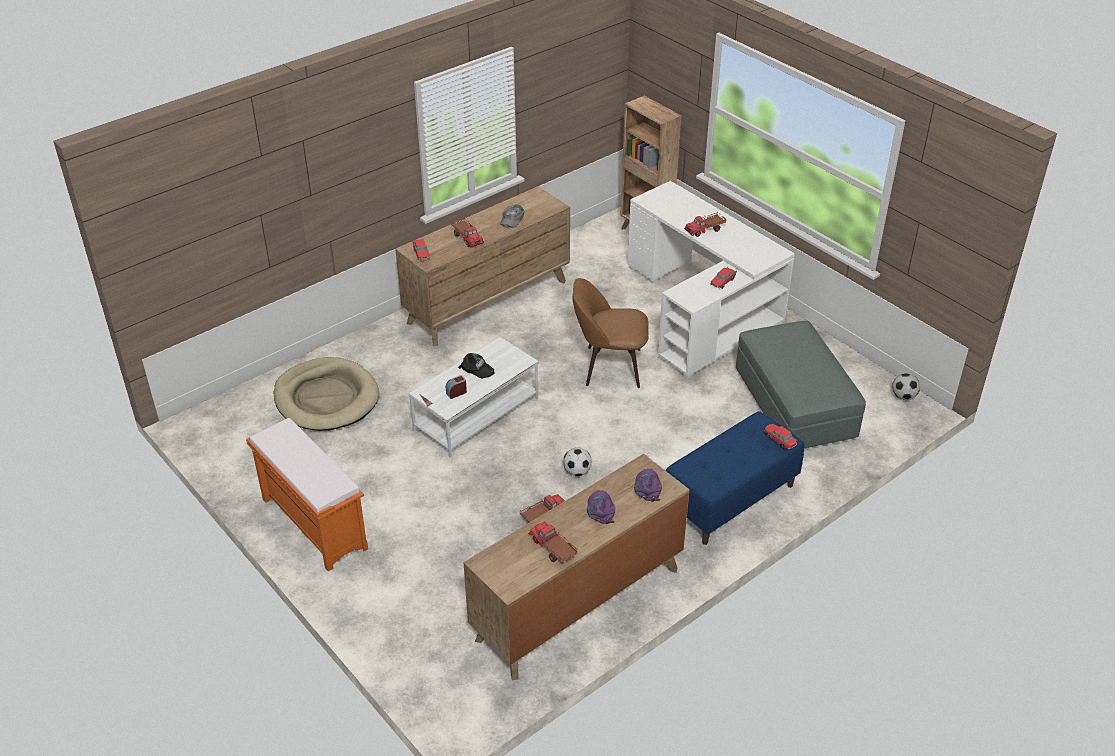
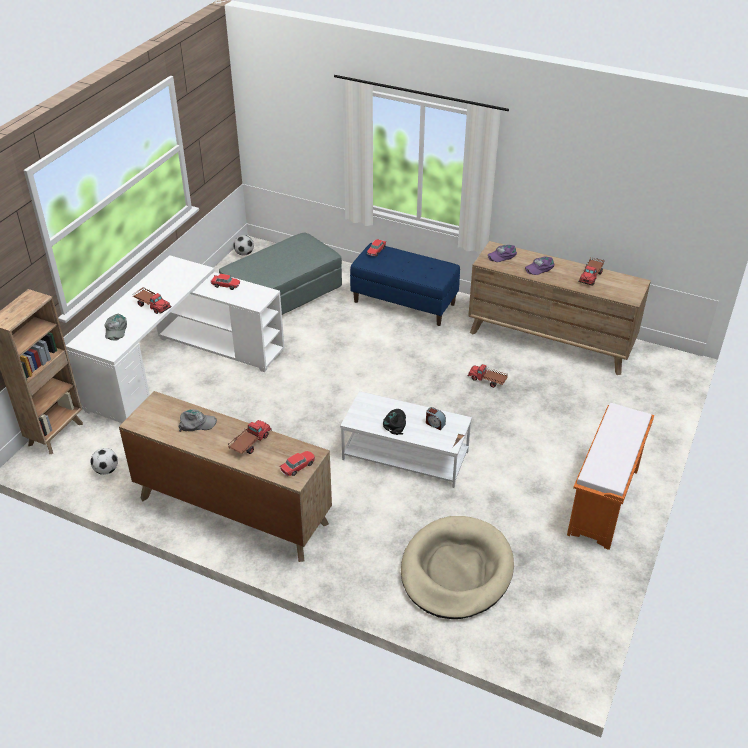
camera: 115 degrees left, 0 degrees up
football [563,447,592,476] -> football moved to [90,448,118,475]
brown chair [573,278,649,388] -> none
none -> grey cap [104,314,127,341]

